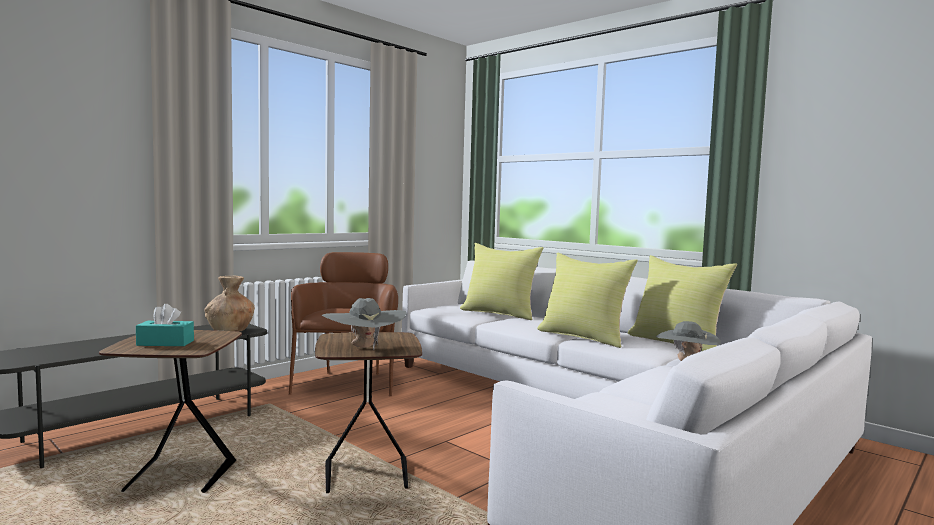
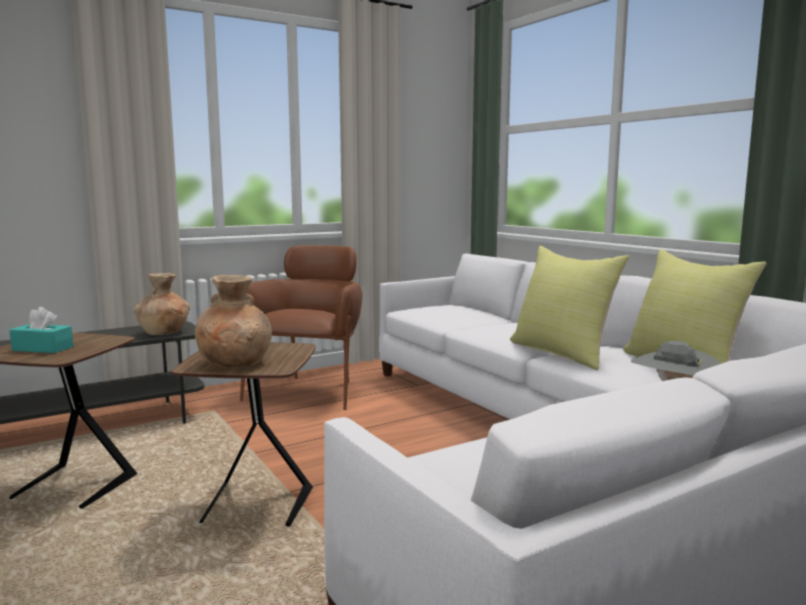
camera: 15 degrees right, 5 degrees up
grey hat [322,298,407,350] -> brown vase [195,275,272,367]
yellow pillow [460,243,544,320] -> none

